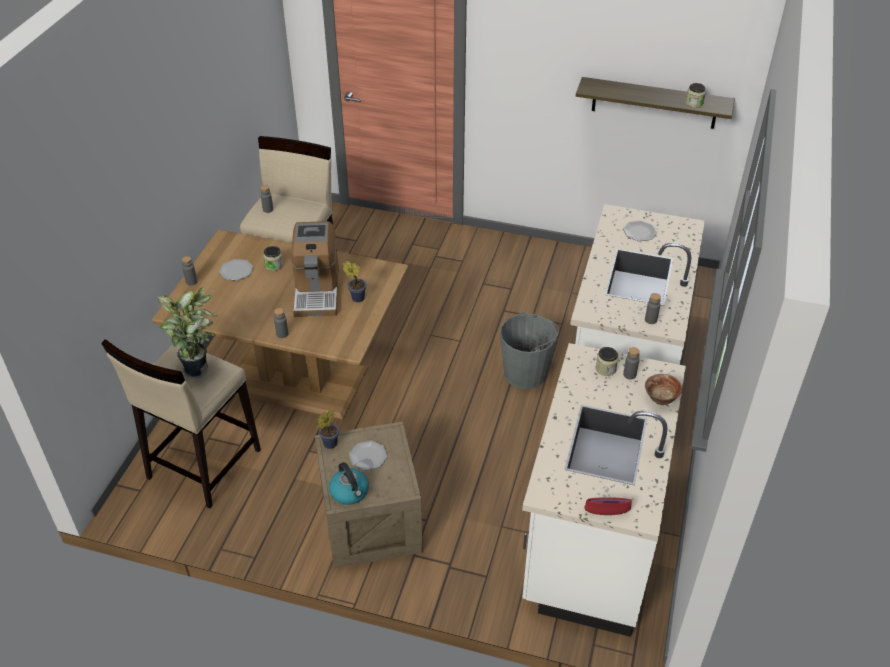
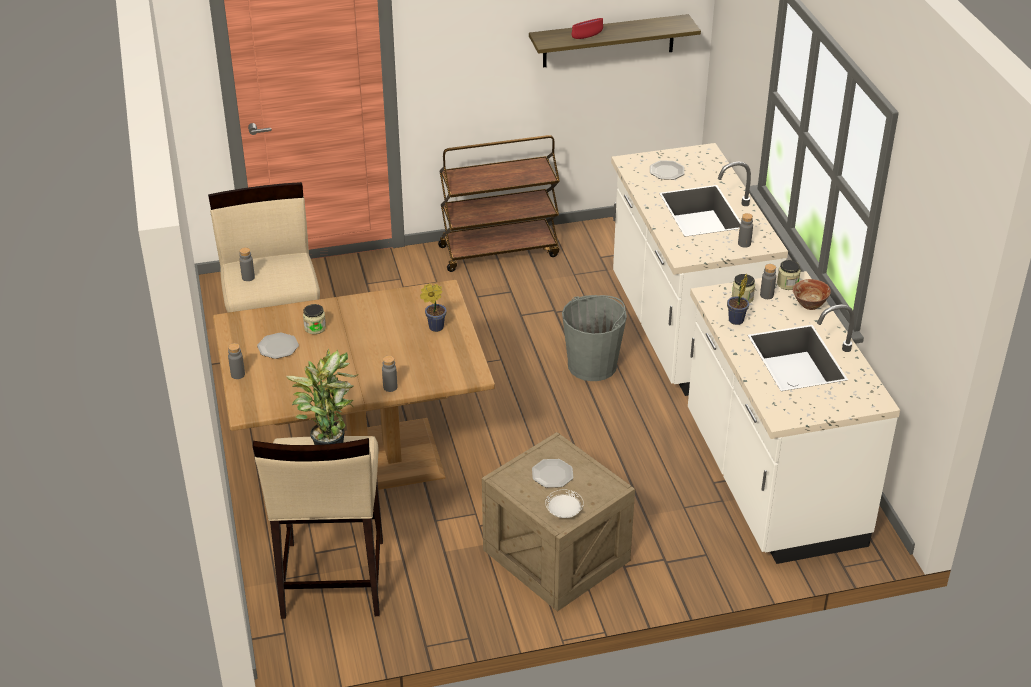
camera: 30 degrees left, 5 degrees down
coffee machine [291,221,339,317] -> none
potted plant [317,410,339,449] -> potted plant moved to [727,273,749,325]
kettle [329,462,369,505] -> white plate [545,490,584,518]
red bowl [584,497,632,515] -> red bowl moved to [572,18,603,39]
jar [686,83,706,108] -> jar moved to [777,260,801,290]
none -> brown cart [438,135,560,272]

